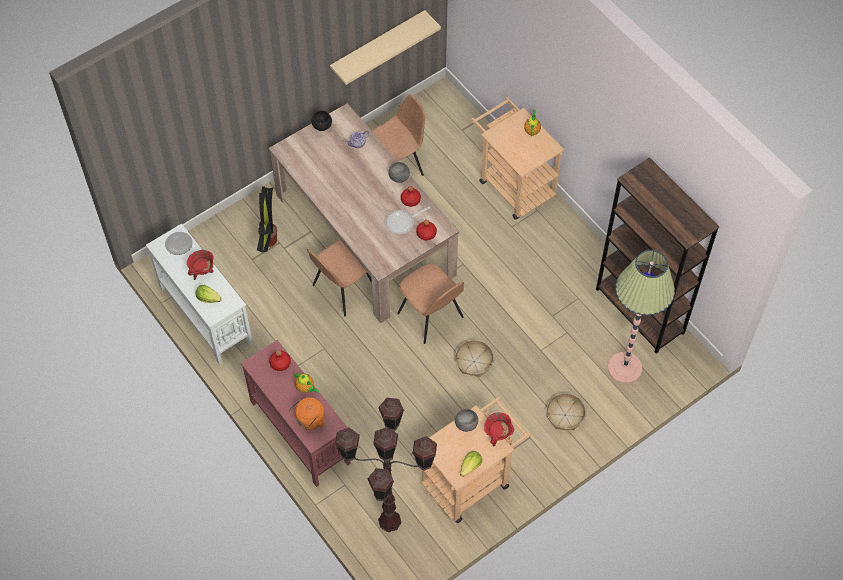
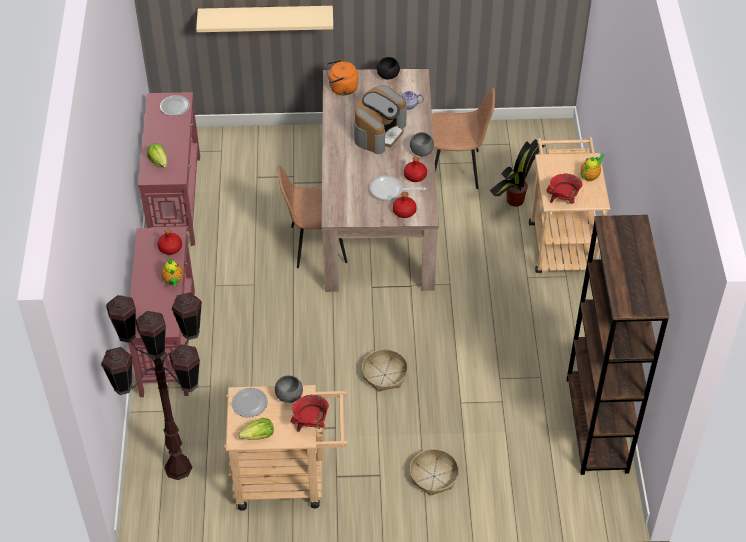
camera: 35 degrees right, 10 degrees down
white console table [146,224,253,365] -> red console table [138,92,200,246]
red cooking pot [187,250,214,280] -> red cooking pot moved to [546,174,583,204]
potted plant [257,186,277,253] -> potted plant moved to [490,139,545,207]
orange kettle [289,397,325,430] -> orange kettle moved to [325,59,358,95]
beige shelf [330,10,441,85] -> beige shelf moved to [196,6,333,32]
brown chair [397,263,464,344] -> none
floor lamp [608,250,675,383] -> none
none -> plate [232,388,268,418]
none -> coffee machine [354,85,407,154]

